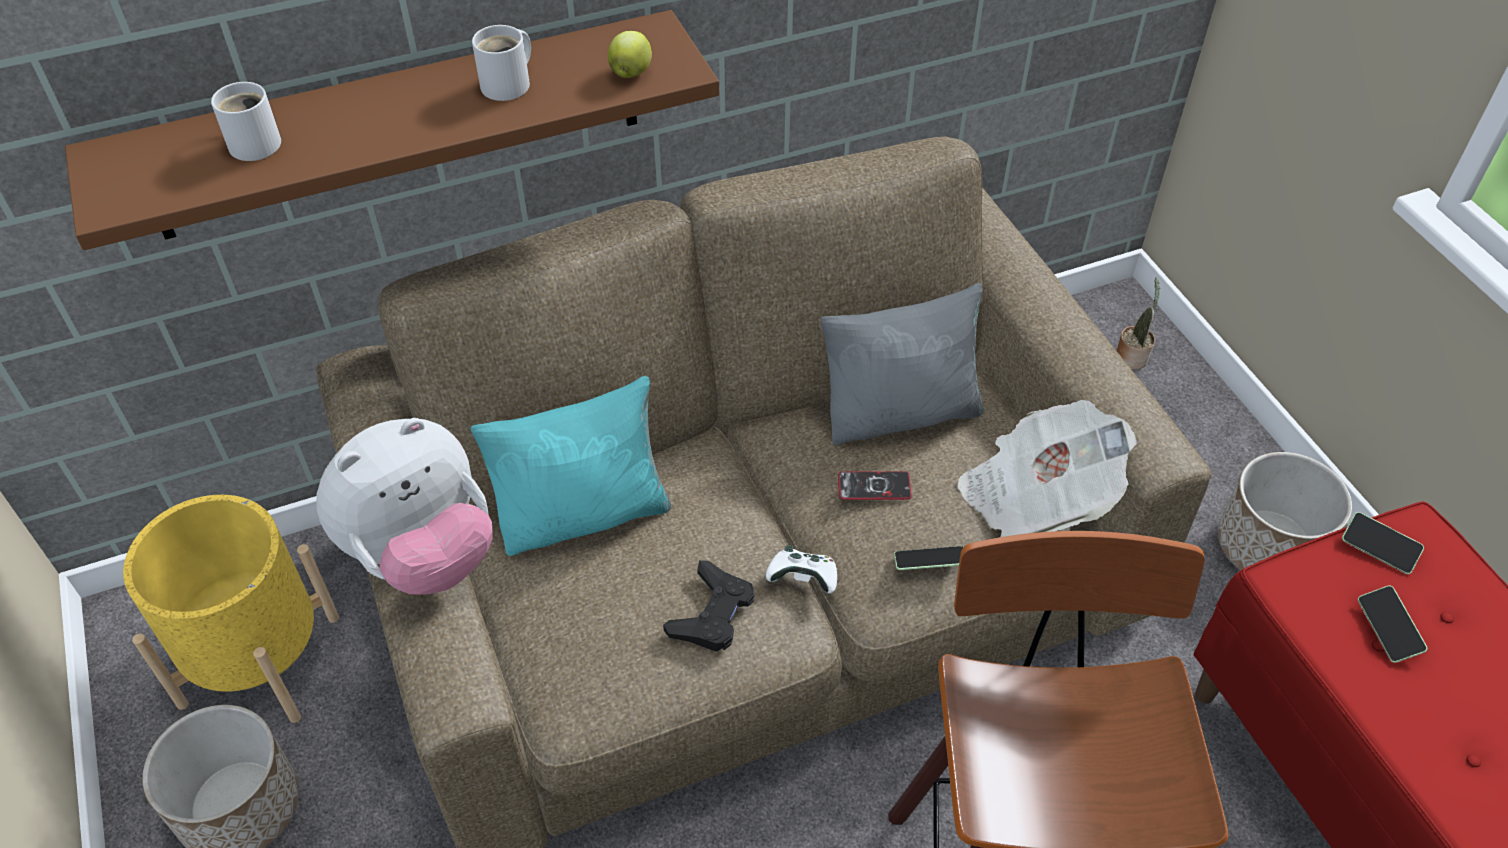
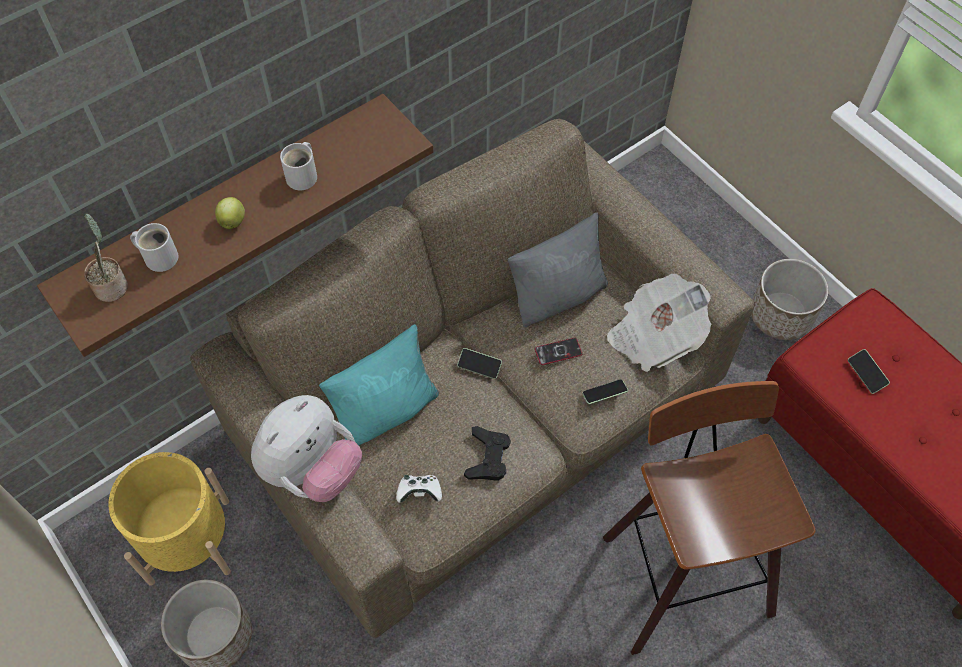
camera: 15 degrees left, 10 degrees up
apple [608,31,652,78] -> apple moved to [215,197,245,229]
white game controller [766,545,837,593] -> white game controller moved to [396,475,442,503]
potted plant [1116,277,1160,369] -> potted plant moved to [84,213,128,302]
phone [1342,512,1424,574] -> phone moved to [457,348,502,379]

